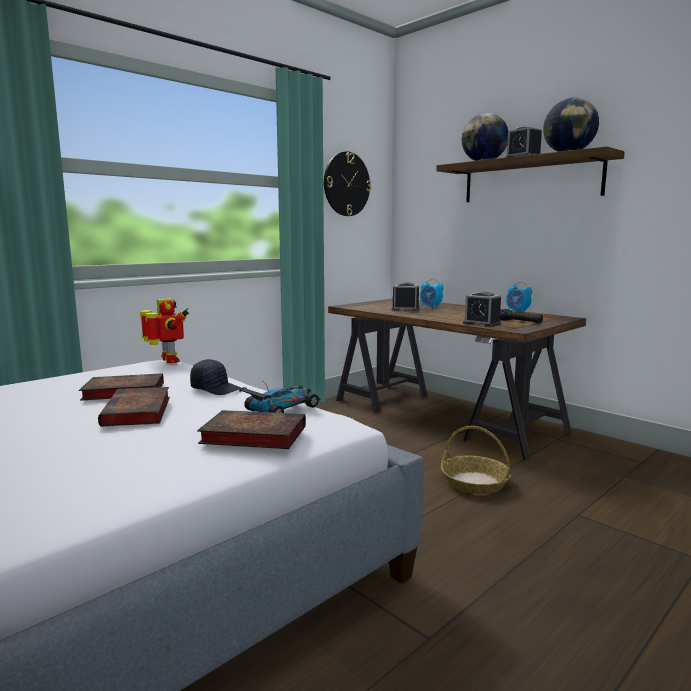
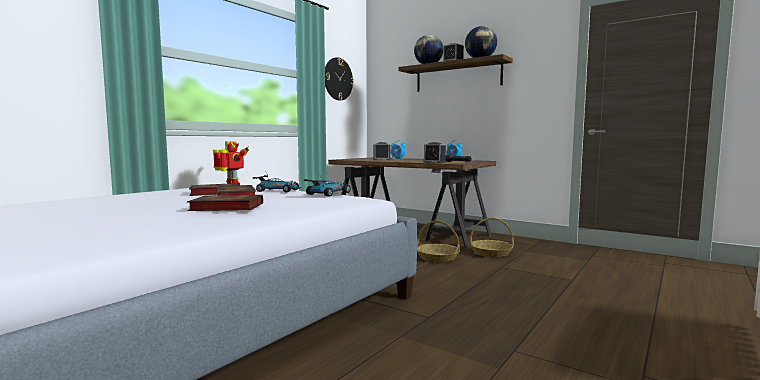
camera: 10 degrees left, 5 degrees down
black cap [190,359,241,395] -> toy car [253,174,302,192]
book [197,410,306,449] -> book moved to [187,195,263,211]
none -> basket [470,218,514,257]

